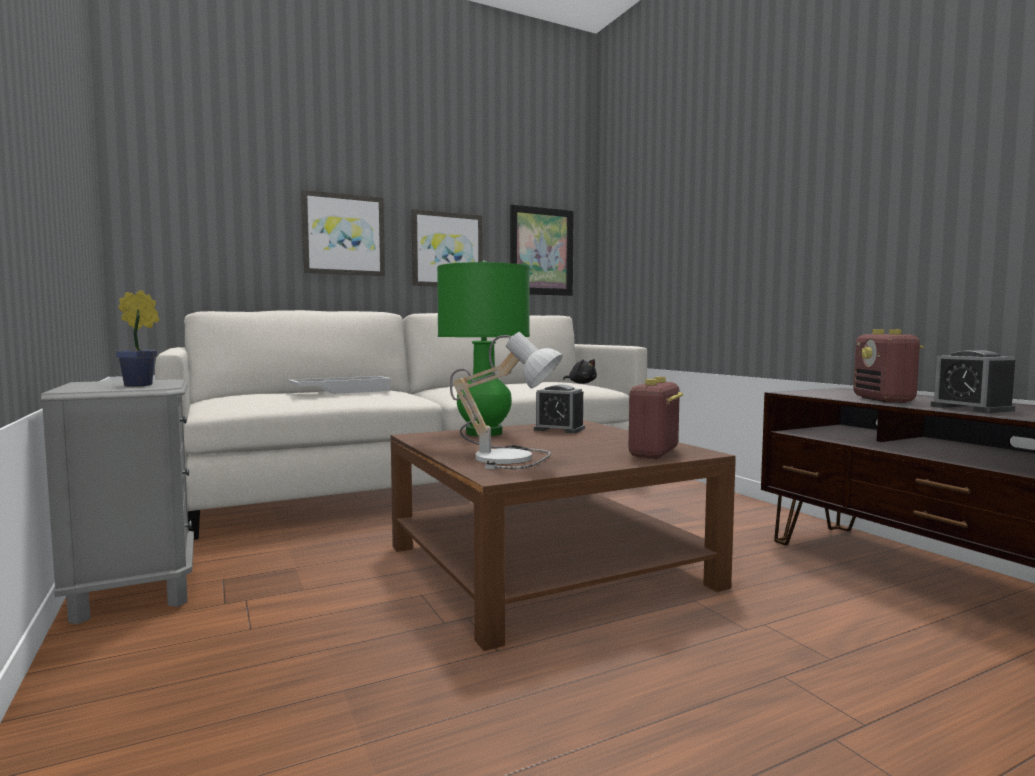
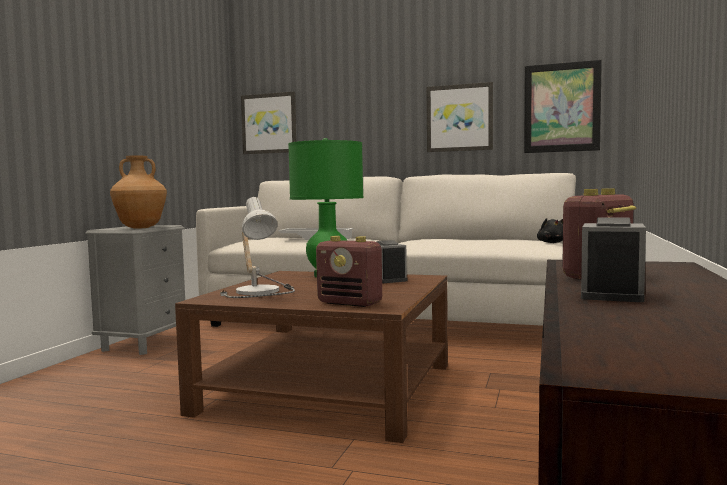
camera: 45 degrees right, 0 degrees up
potted plant [115,290,159,387] -> brown vase [110,155,167,229]
picture [301,190,385,276] -> picture moved to [241,92,297,154]
radio [629,377,683,459] -> radio turned 135 degrees counterclockwise [316,236,382,307]

